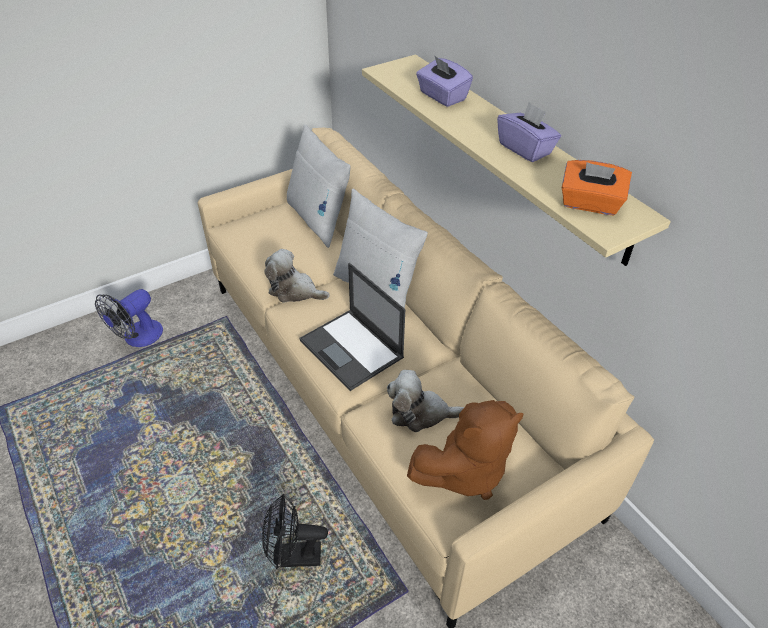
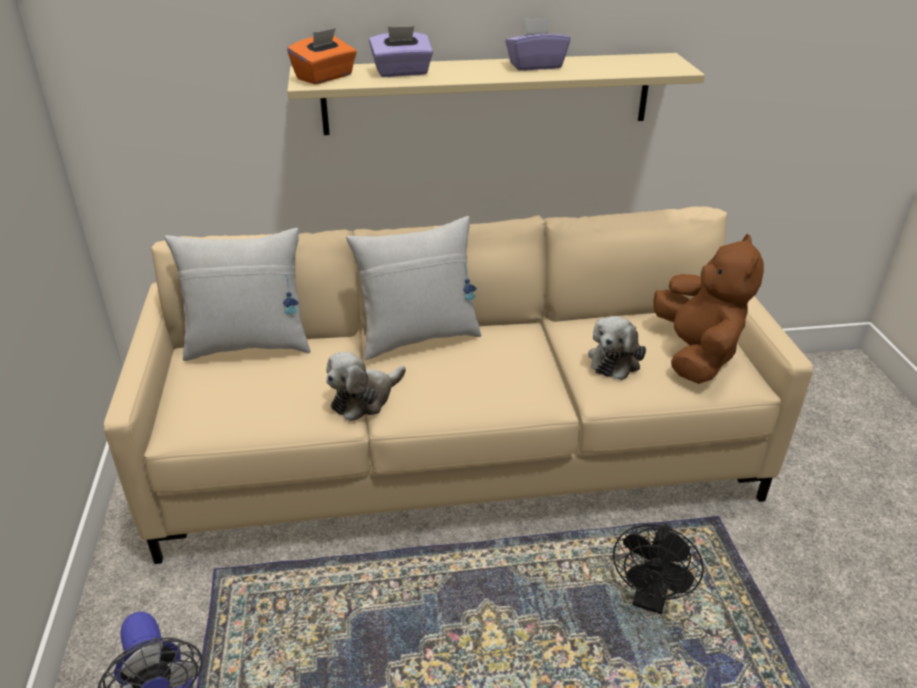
camera: 65 degrees left, 10 degrees down
laptop [299,263,405,391] -> none
orange tissue box [562,160,632,215] -> orange tissue box moved to [287,28,357,85]

